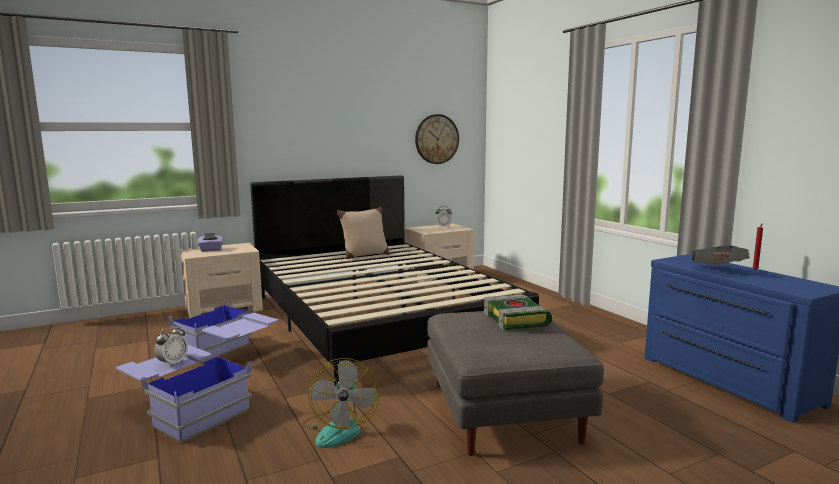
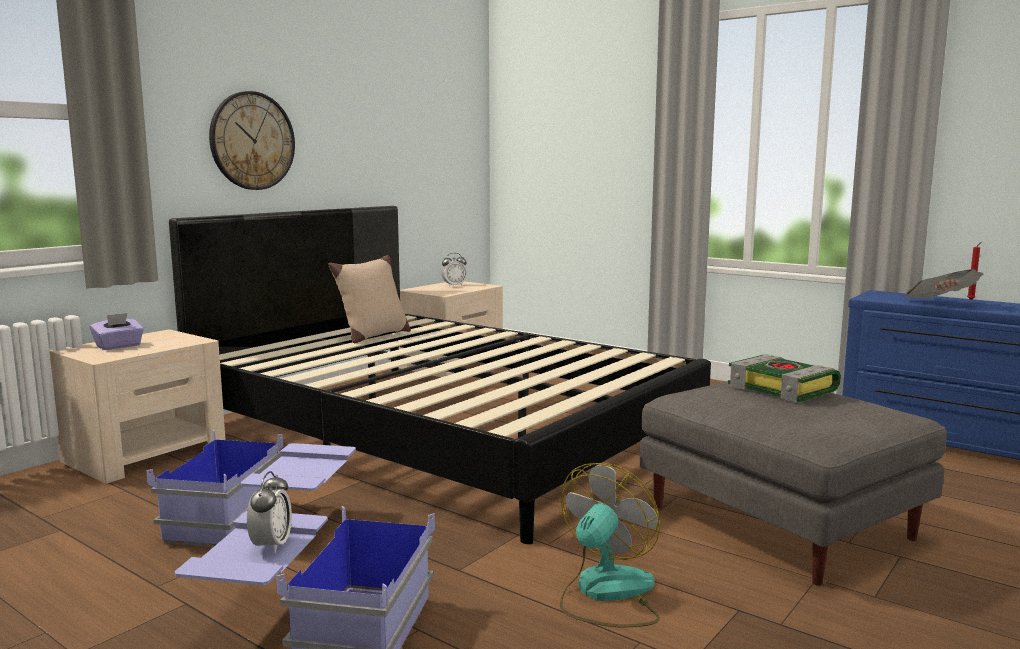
camera: 25 degrees left, 0 degrees up
fan [302,358,379,448] -> fan turned 120 degrees counterclockwise [560,463,660,628]
wall clock [415,114,459,164] -> wall clock moved to [209,91,295,190]

